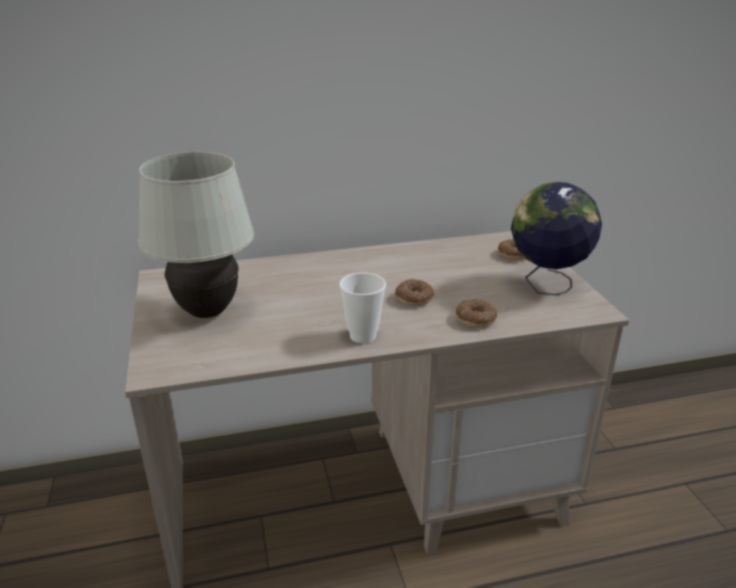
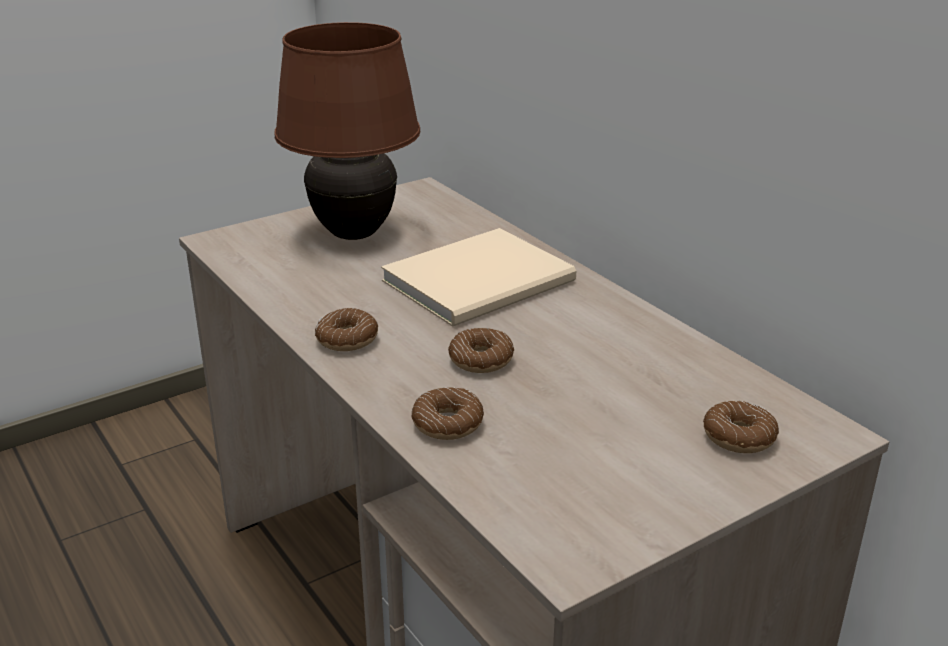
camera: 70 degrees right, 0 degrees up
white table lamp [138,152,254,318] -> brown table lamp [274,22,420,240]
cup [340,273,386,343] -> donut [315,308,378,351]
globe [511,182,602,295] -> none
none -> beige book [381,228,576,327]

